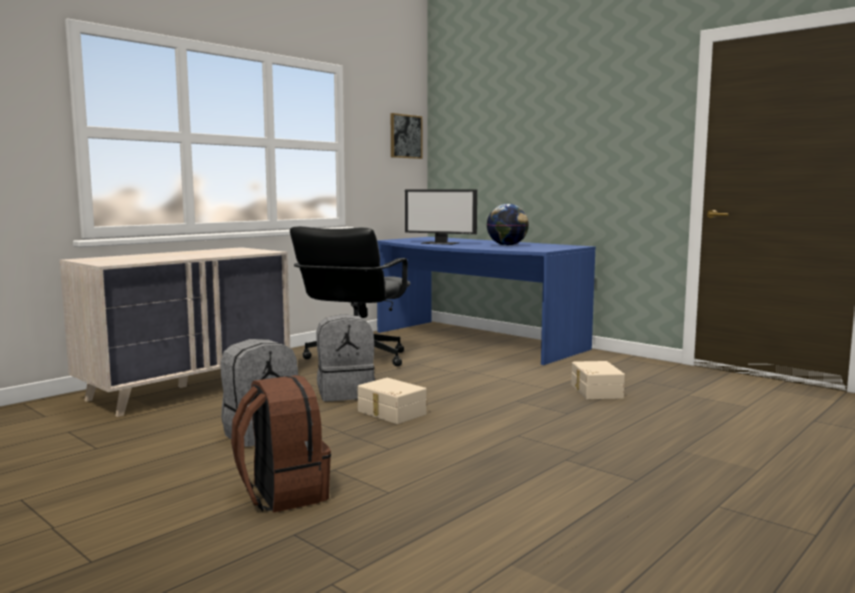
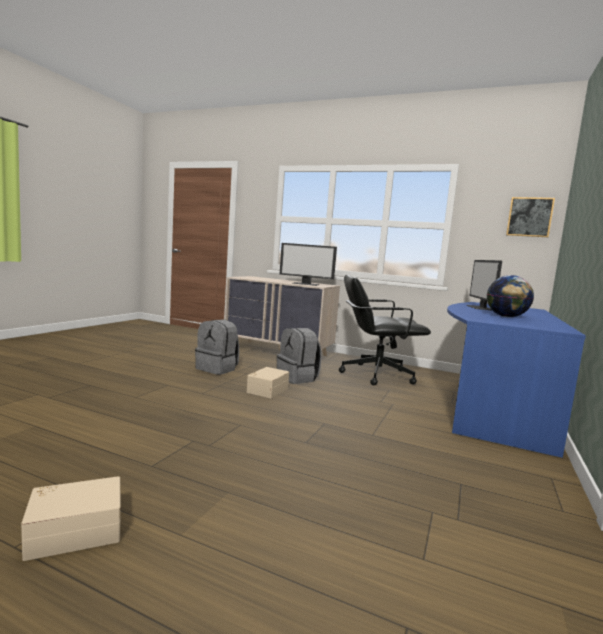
camera: 70 degrees right, 0 degrees up
brown backpack [231,375,331,513] -> none
beige storage box [571,361,625,399] -> beige storage box moved to [21,476,121,561]
none -> monitor [280,243,337,286]

